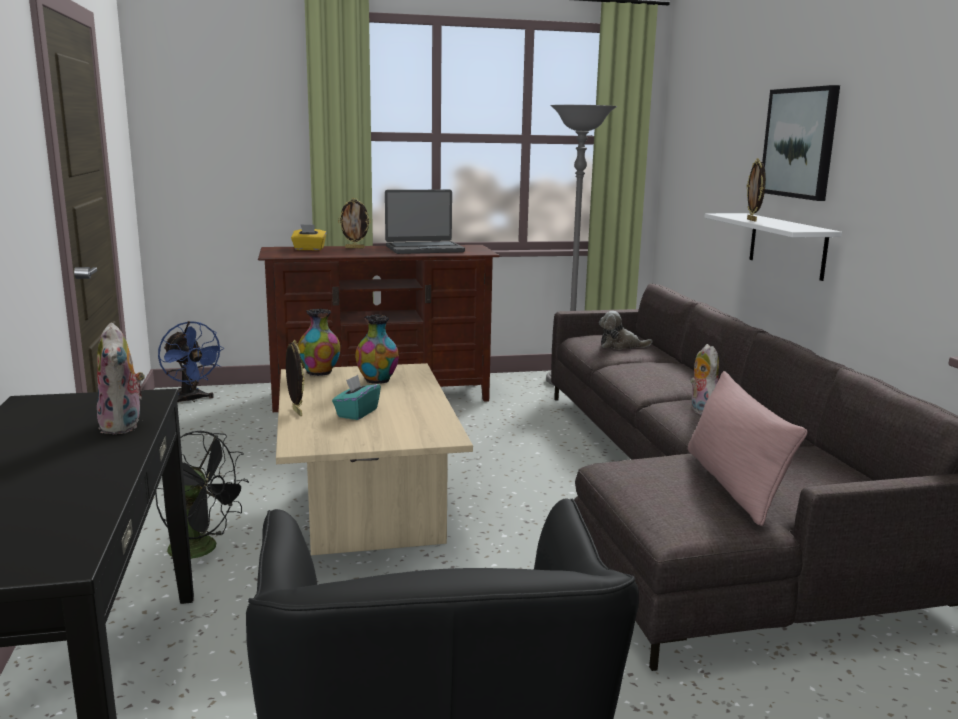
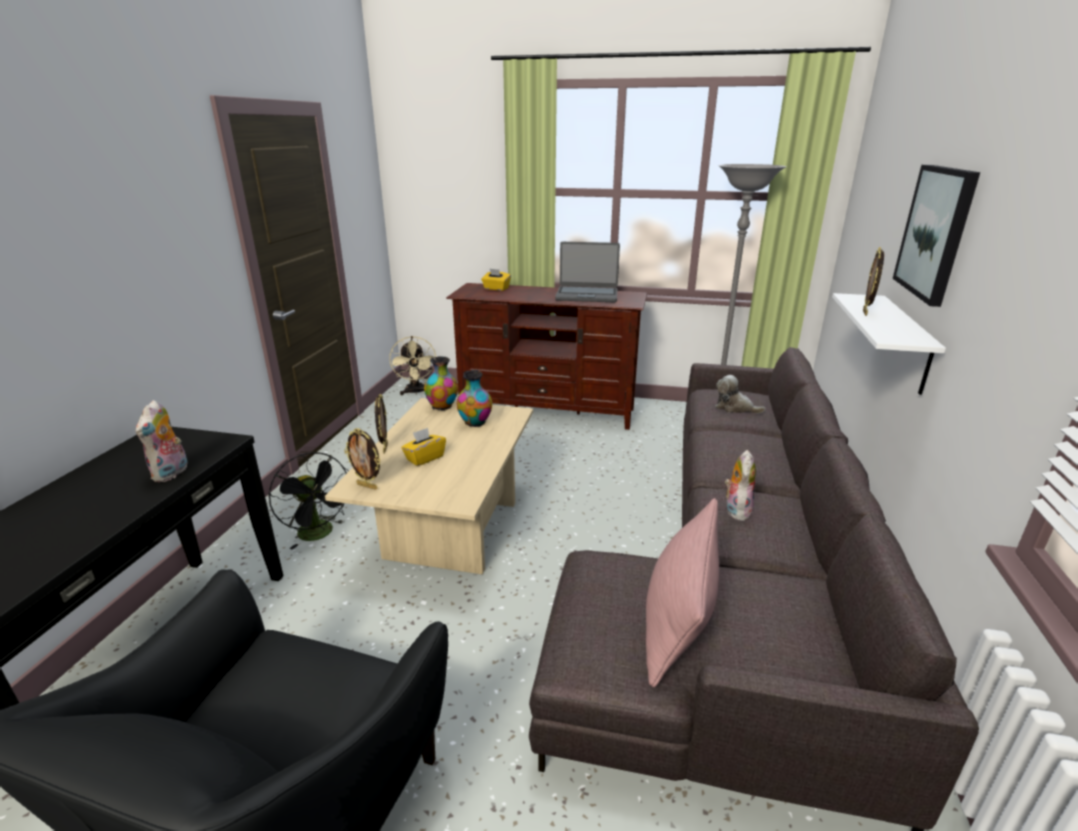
camera: 25 degrees right, 10 degrees up
blue fan [158,321,225,402] -> beige fan [389,336,436,395]
turquoise tissue box [332,375,381,420] -> yellow tissue box [401,428,446,466]
picture frame [338,198,371,248] -> picture frame moved to [344,428,381,490]

